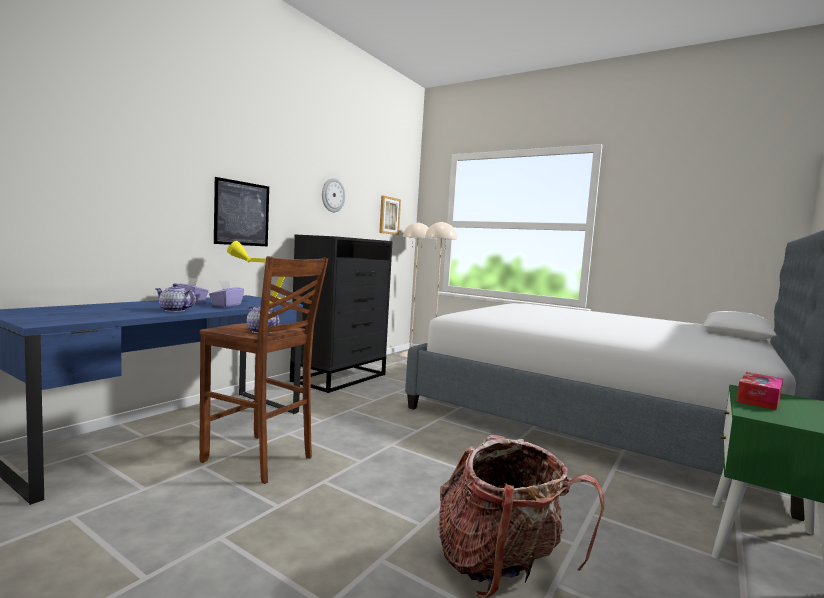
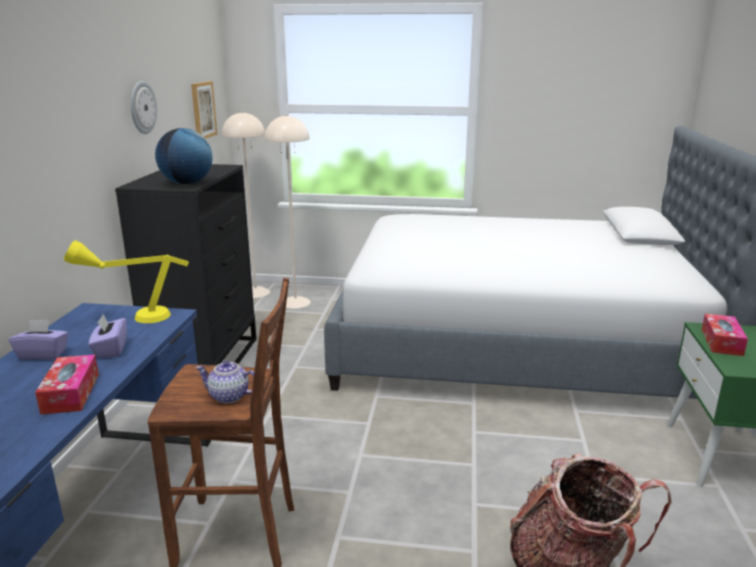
camera: 25 degrees left, 15 degrees up
teapot [155,284,196,312] -> tissue box [35,355,99,415]
picture [214,177,269,247] -> none
none -> globe [155,128,213,184]

